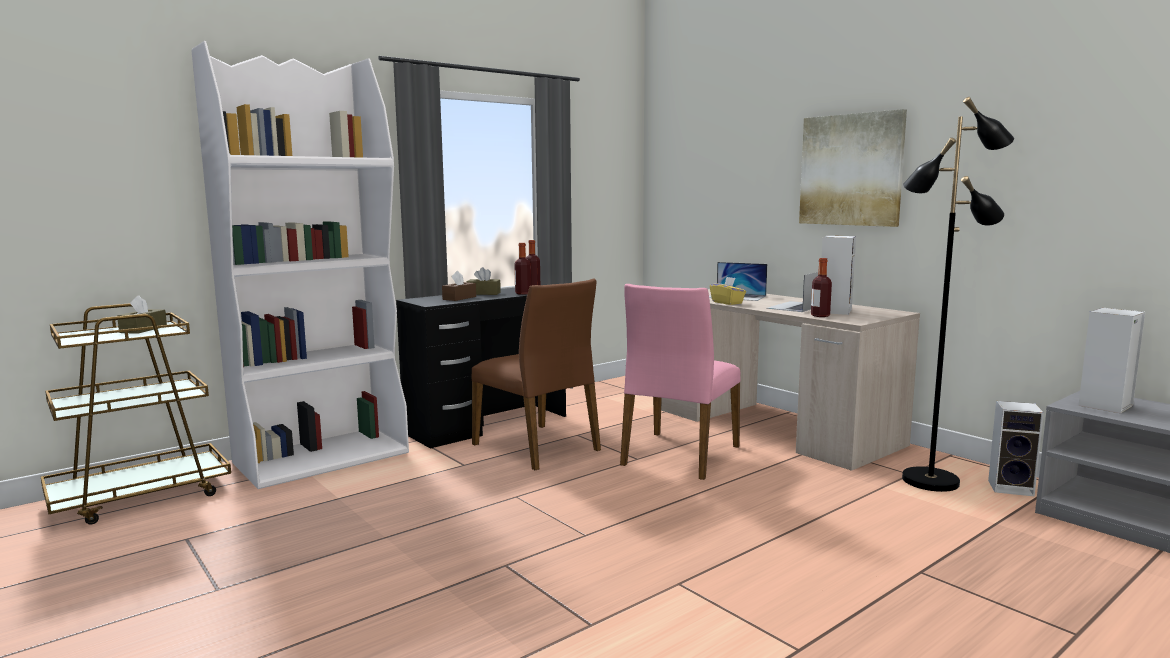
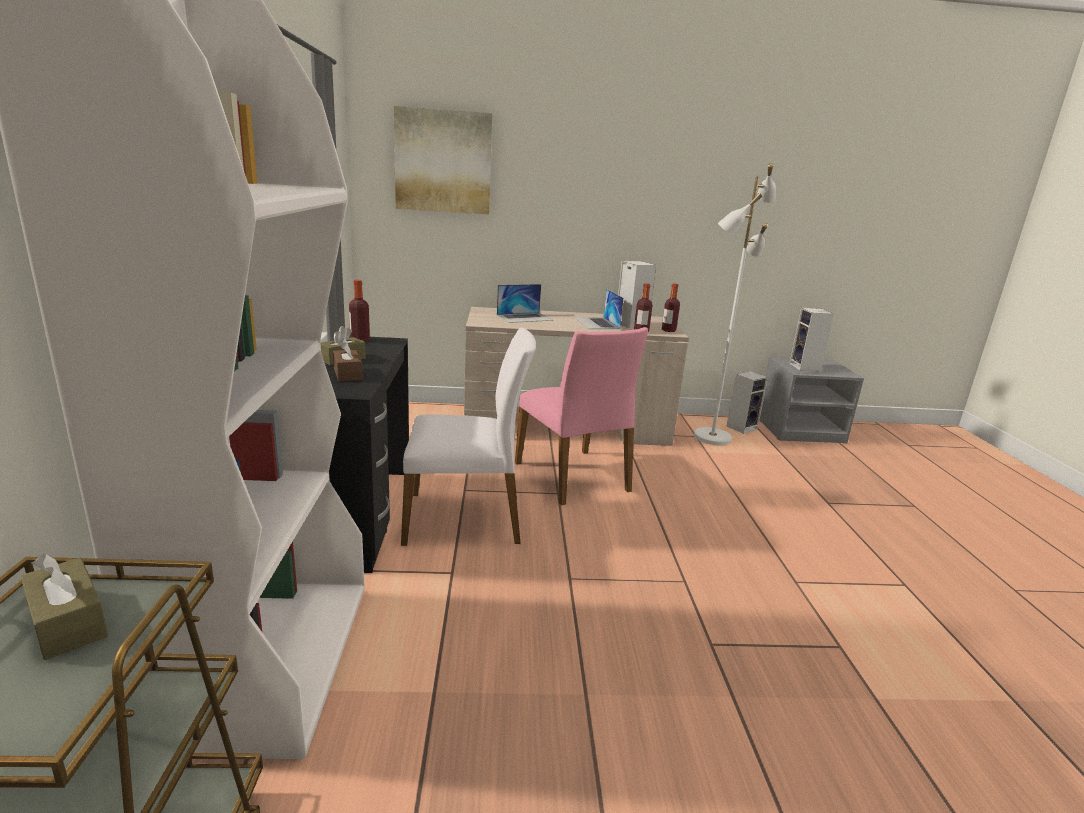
camera: 55 degrees left, 10 degrees up
brown chair [471,279,601,470] -> white chair [401,328,536,546]
bottle [514,243,531,295] -> bottle moved to [662,283,680,332]
yellow tissue box [710,277,746,305] -> none
picture [799,109,907,227] -> picture moved to [394,106,492,214]
black floor lamp [902,97,1014,492] -> white floor lamp [694,163,776,445]

